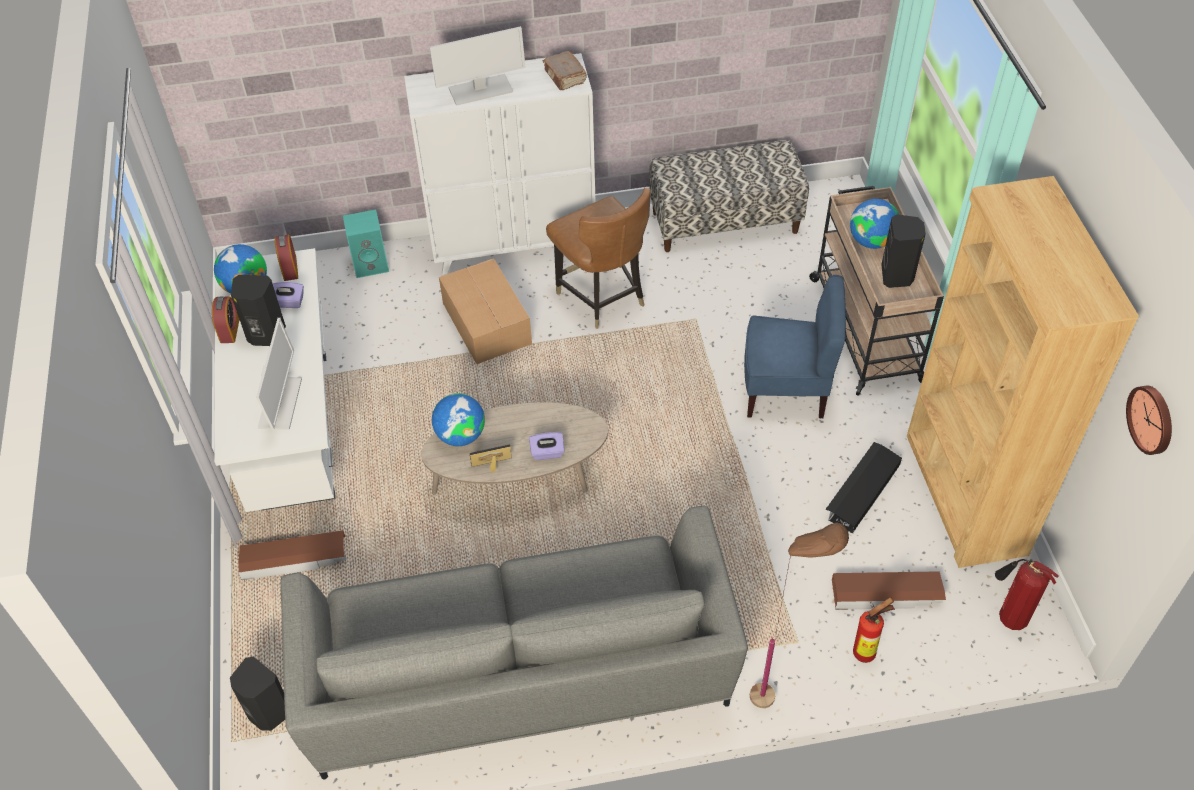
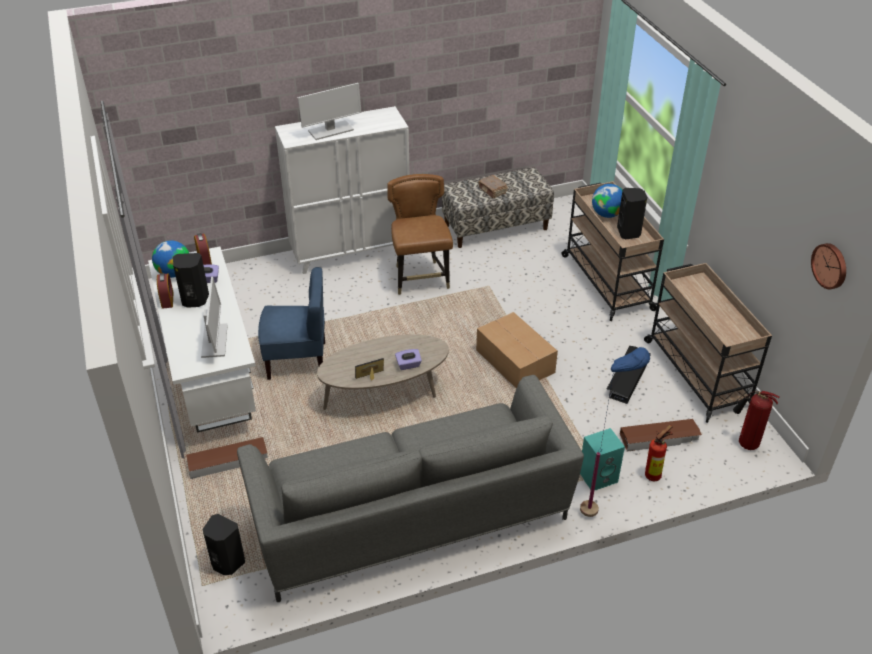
camera: 10 degrees left, 10 degrees down
turquoise speaker [343,210,389,278] -> turquoise speaker moved to [580,428,625,491]
globe [432,393,485,446] -> none
cardboard box [439,258,532,364] -> cardboard box moved to [476,312,558,388]
brown book [543,51,587,90] -> brown book moved to [478,175,508,198]
brown chair [546,188,651,329] -> brown chair turned 150 degrees counterclockwise [387,174,453,295]
blue chair [744,275,846,418] -> blue chair moved to [258,267,325,380]
brown floor lamp [750,522,849,708] -> blue floor lamp [580,347,650,517]
brown bookcase [907,176,1139,568] -> beige cart [644,263,772,423]

